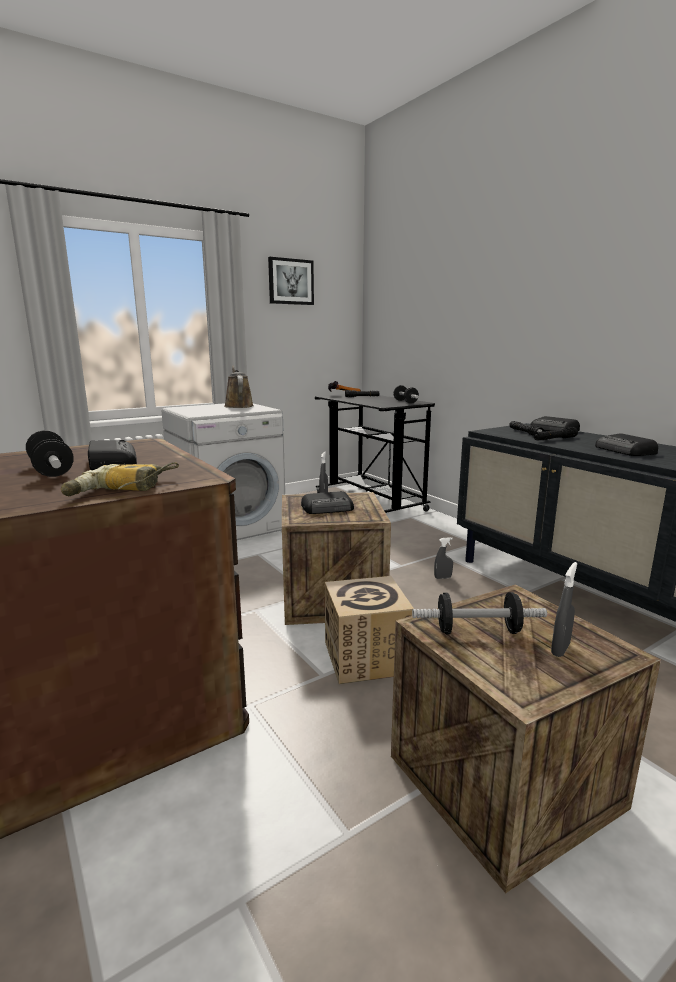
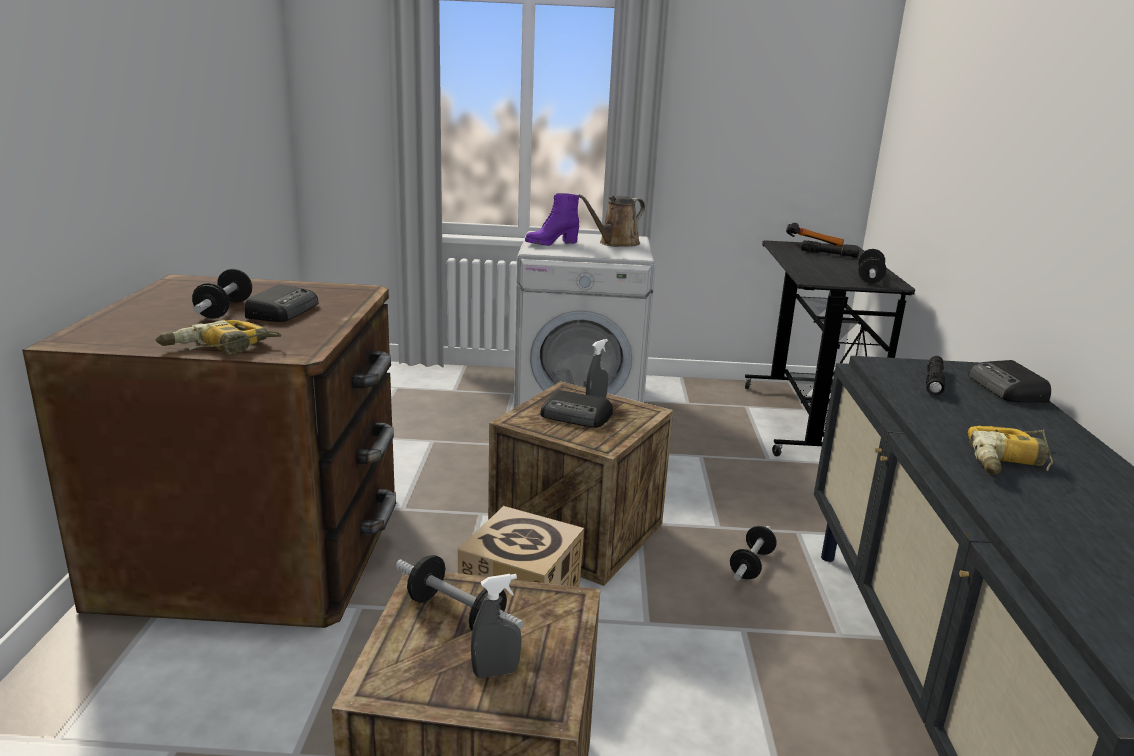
camera: 35 degrees right, 5 degrees up
brown watering can [224,366,254,408] -> brown watering can turned 150 degrees counterclockwise [578,195,645,247]
picture [268,257,314,305] -> none
grey spray bottle [434,537,453,579] -> dumbbell [730,526,777,581]
black flashlight [534,427,578,440] -> none
radio [595,433,658,456] -> power drill [968,426,1053,475]
none -> purple boot [525,193,579,246]

